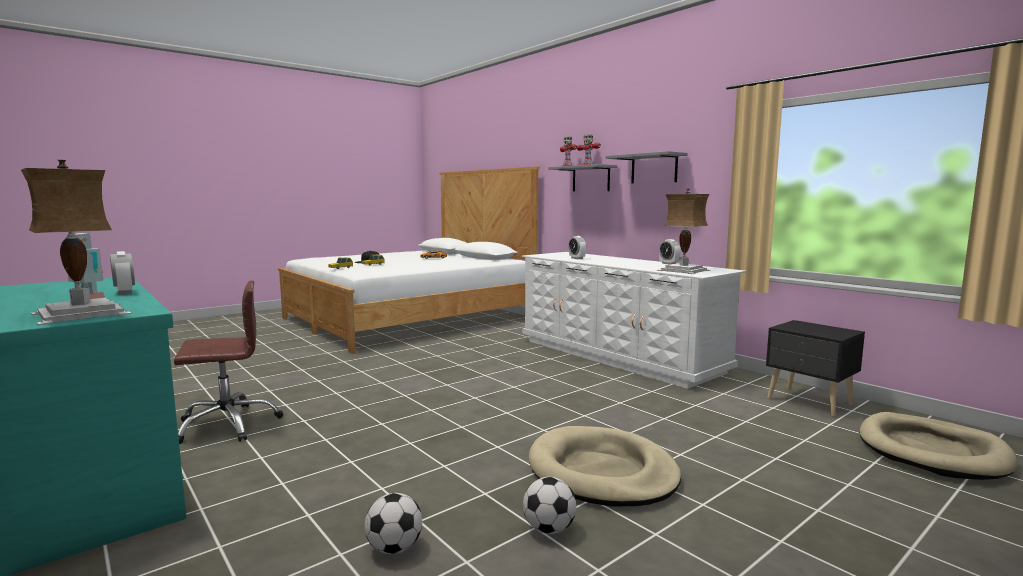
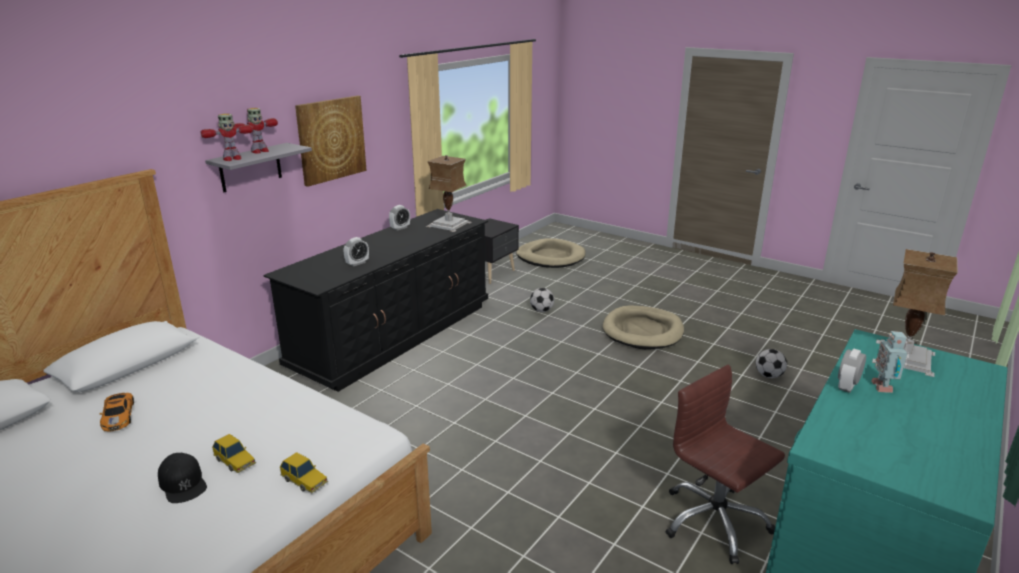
camera: 105 degrees left, 15 degrees up
white dresser [522,252,746,389] -> black dresser [263,209,488,392]
football [523,477,576,534] -> football moved to [530,288,554,312]
grey shelf [605,151,688,183] -> picture [295,95,367,187]

